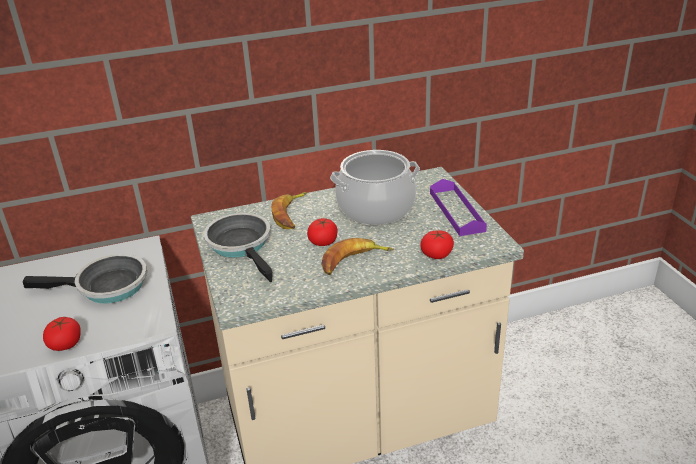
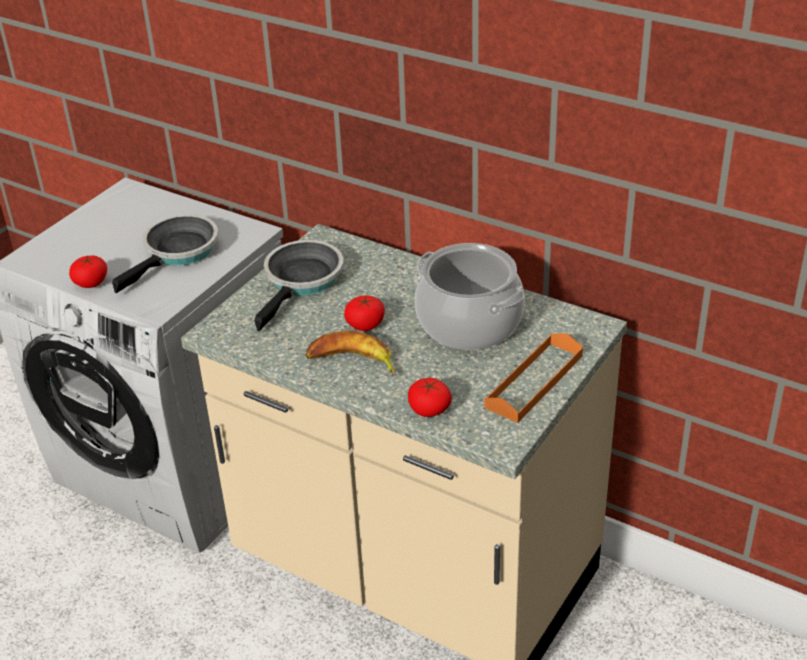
camera: 50 degrees right, 5 degrees up
frying pan [23,254,147,304] -> frying pan turned 105 degrees counterclockwise [112,214,219,293]
banana [271,192,307,229] -> none
purple tray [430,179,487,236] -> orange tray [485,333,583,423]

